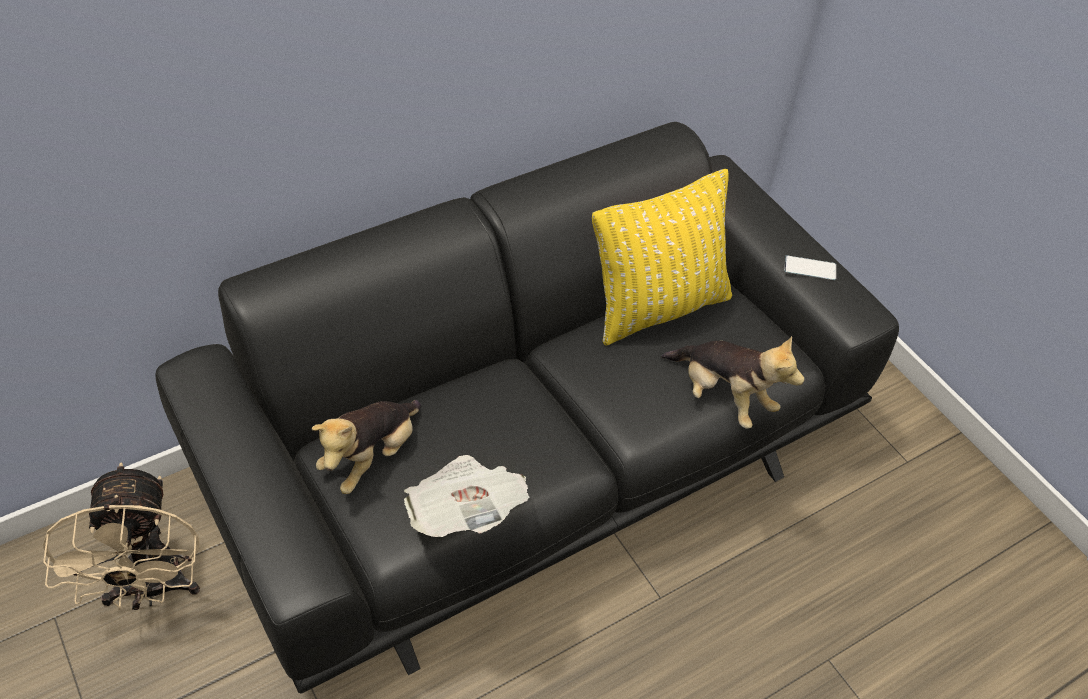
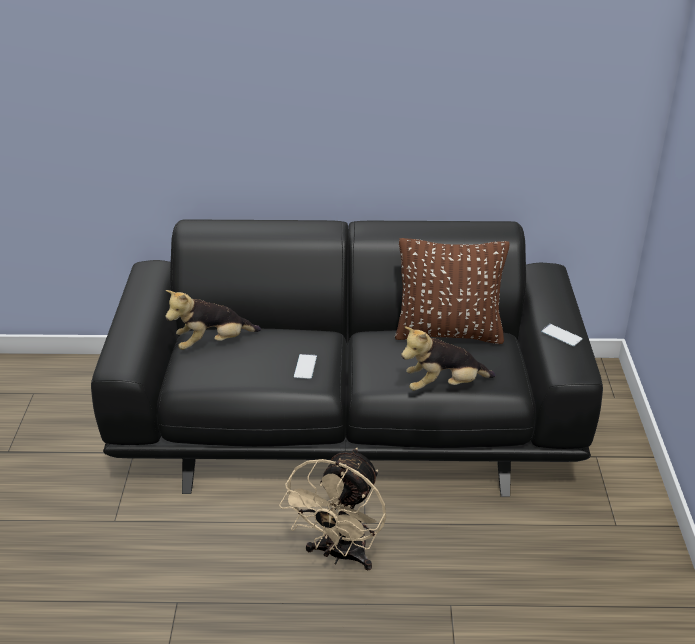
camera: 35 degrees right, 15 degrees down
beige fan [43,462,200,610] -> beige fan moved to [279,448,386,570]
newspaper [404,455,529,537] -> none
yellow pillow [592,169,732,346] -> brown pillow [395,238,510,344]
plush toy [661,336,805,429] -> plush toy turned 90 degrees clockwise [401,327,496,391]
none -> phone [294,354,317,379]

